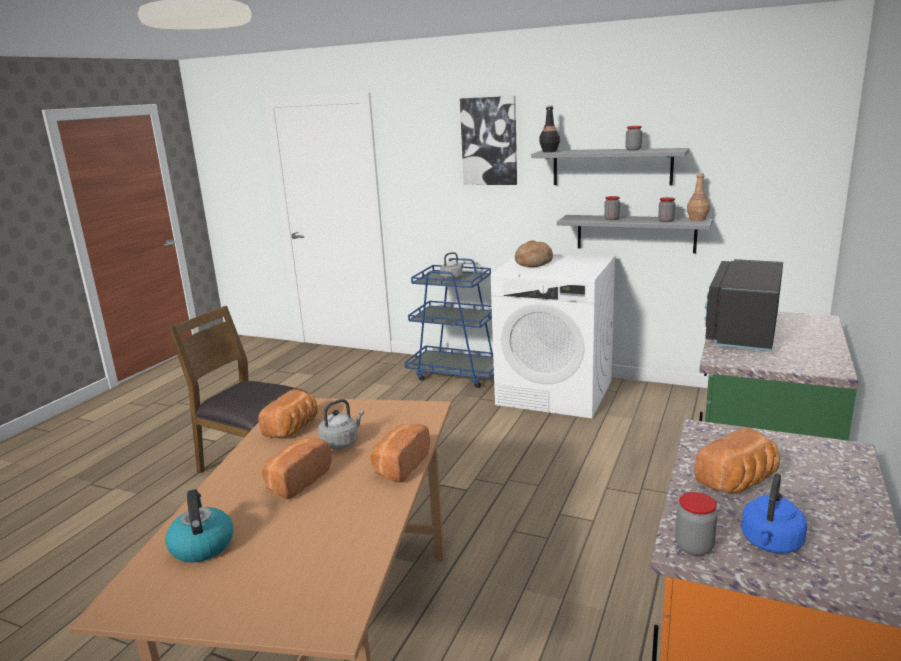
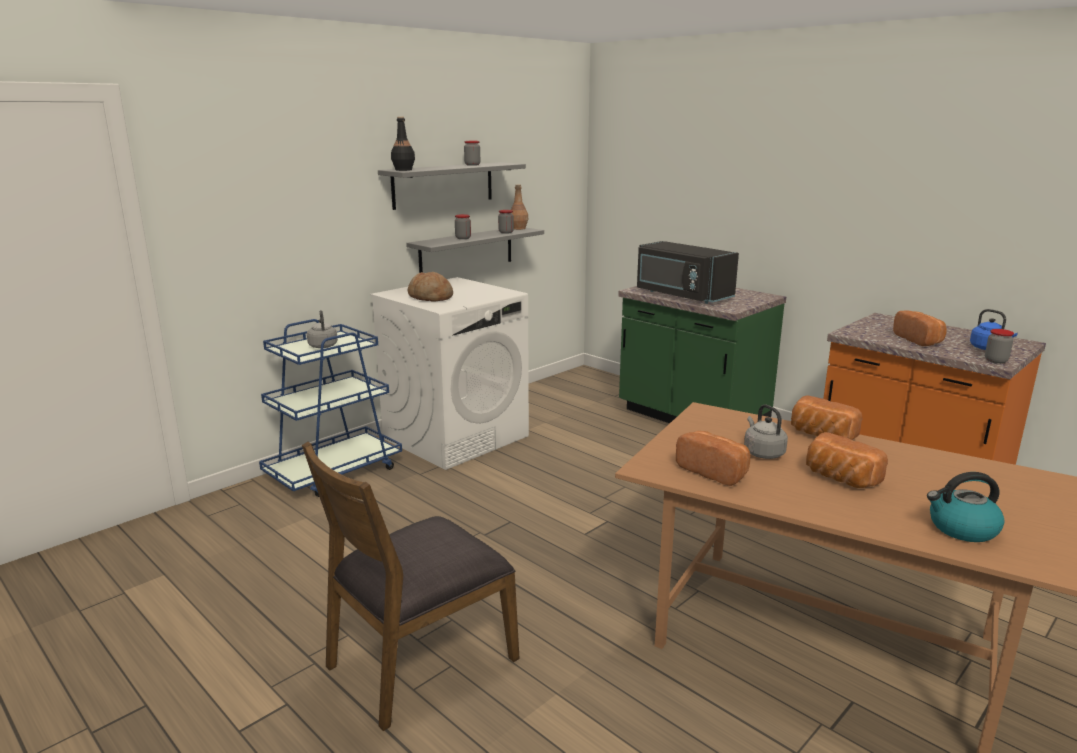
camera: 70 degrees left, 0 degrees up
picture [460,96,517,185] -> none

